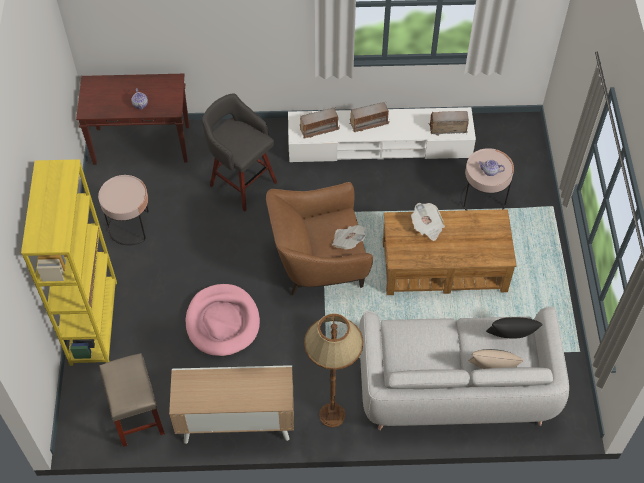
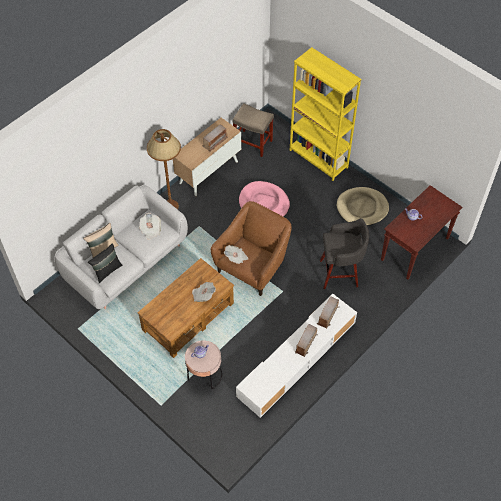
camera: 135 degrees right, 0 degrees up
pink side table [98,175,149,245] -> beige dog bed [337,187,389,226]
radio [428,111,469,136] -> radio moved to [203,124,228,152]
none -> newspaper [139,213,161,240]

